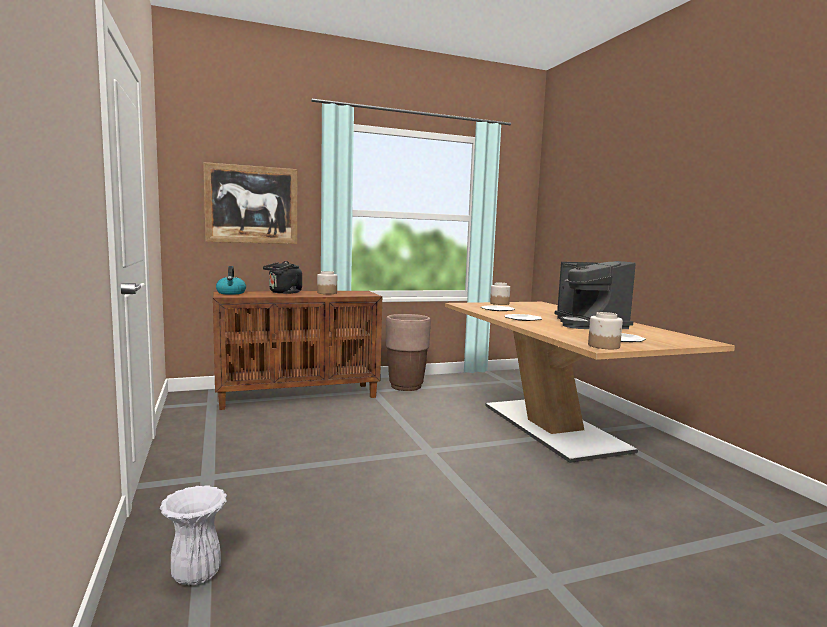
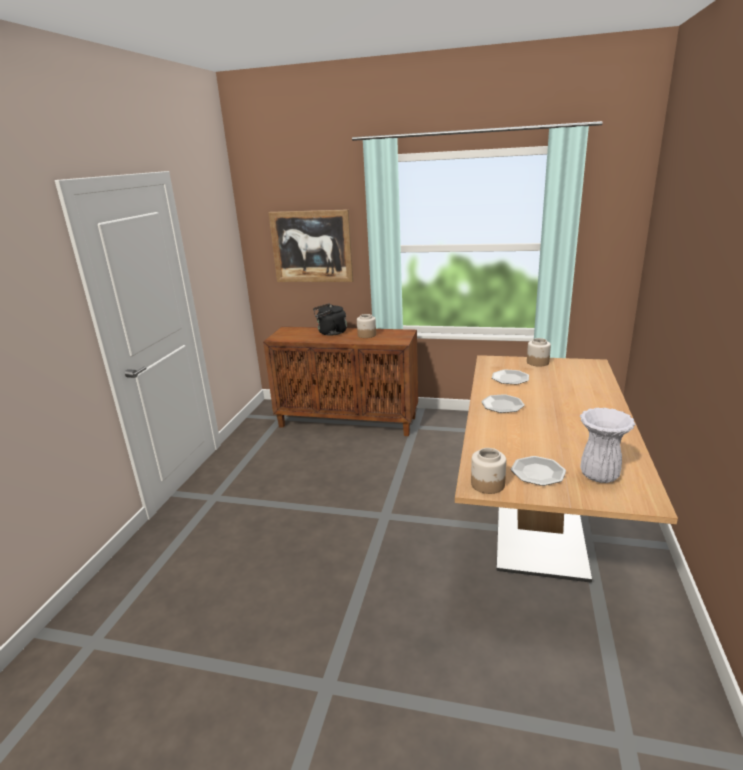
camera: 35 degrees right, 15 degrees up
white vase [160,485,227,585] -> white vase moved to [580,408,636,483]
kettle [216,266,246,295] -> none
brown planter [386,314,431,391] -> none
coffee machine [555,261,636,329] -> none

